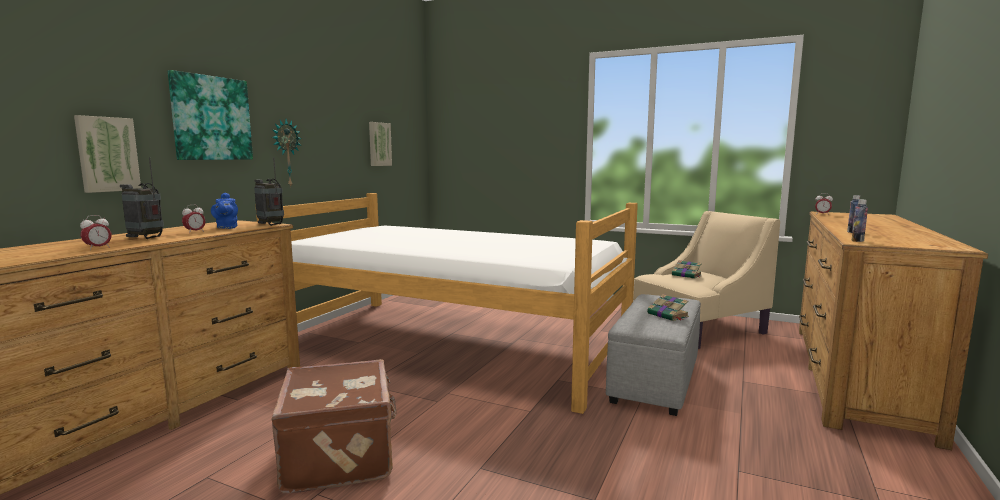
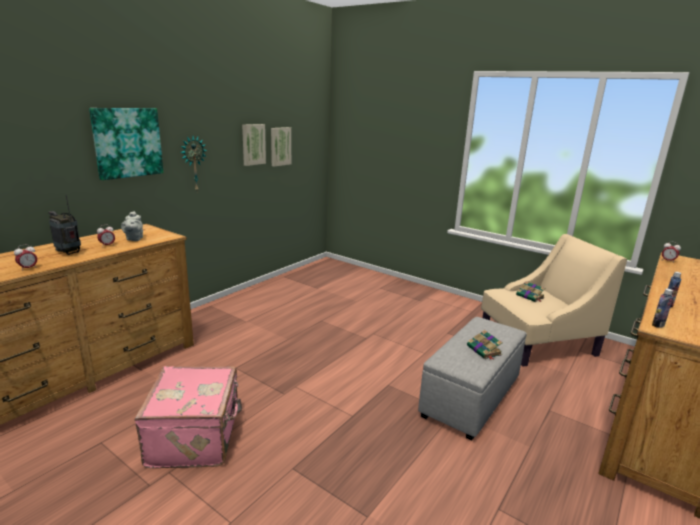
camera: 10 degrees right, 10 degrees up
picture [74,115,141,193] -> picture moved to [242,124,266,166]
blue teapot [211,193,238,229] -> grey teapot [121,211,143,241]
radio [254,157,284,226] -> none
bed [255,193,638,414] -> none
brown suitcase [272,359,396,493] -> pink suitcase [134,366,242,468]

